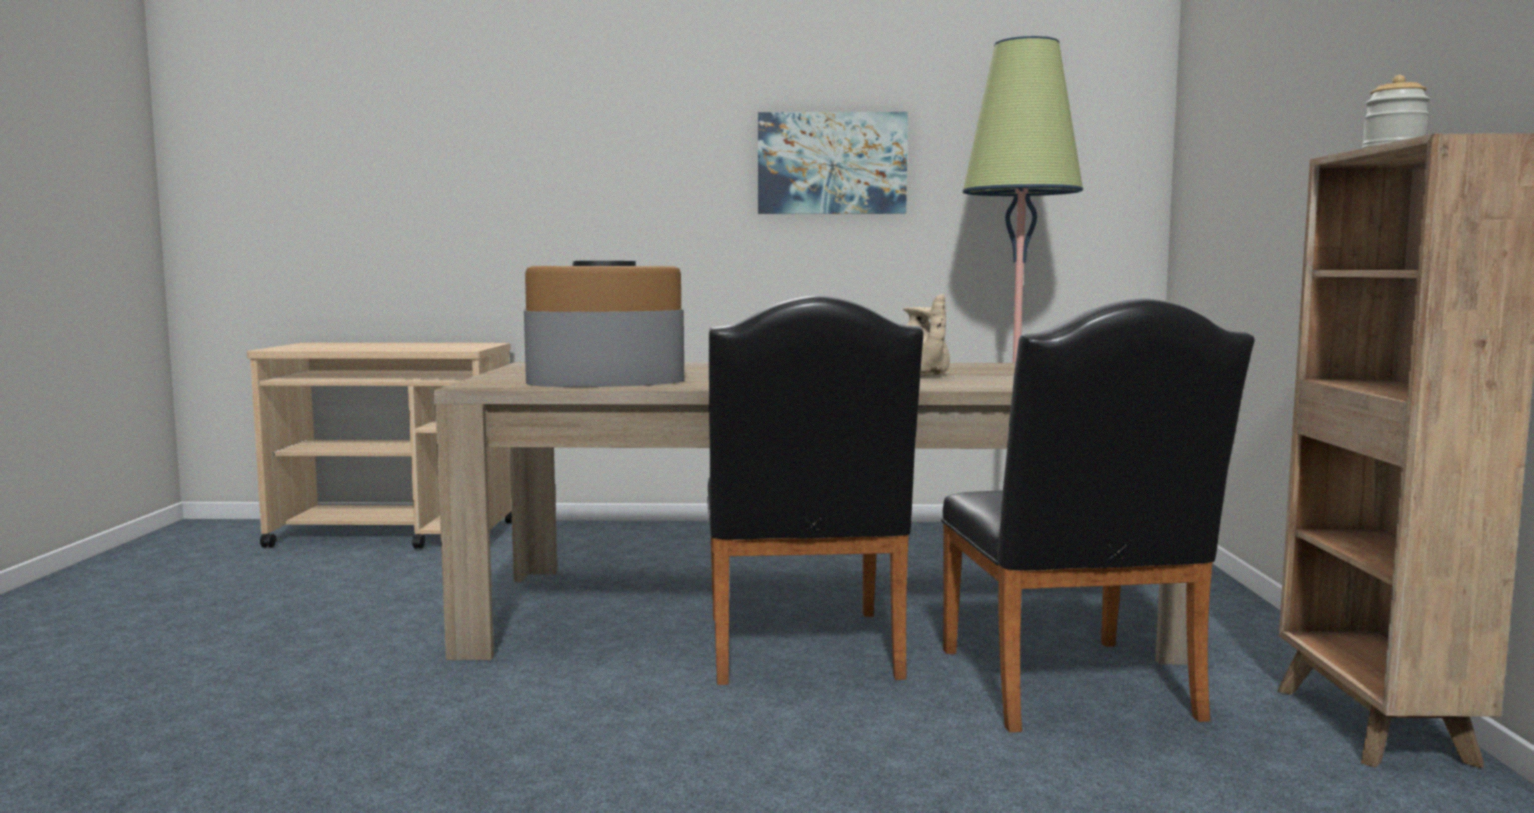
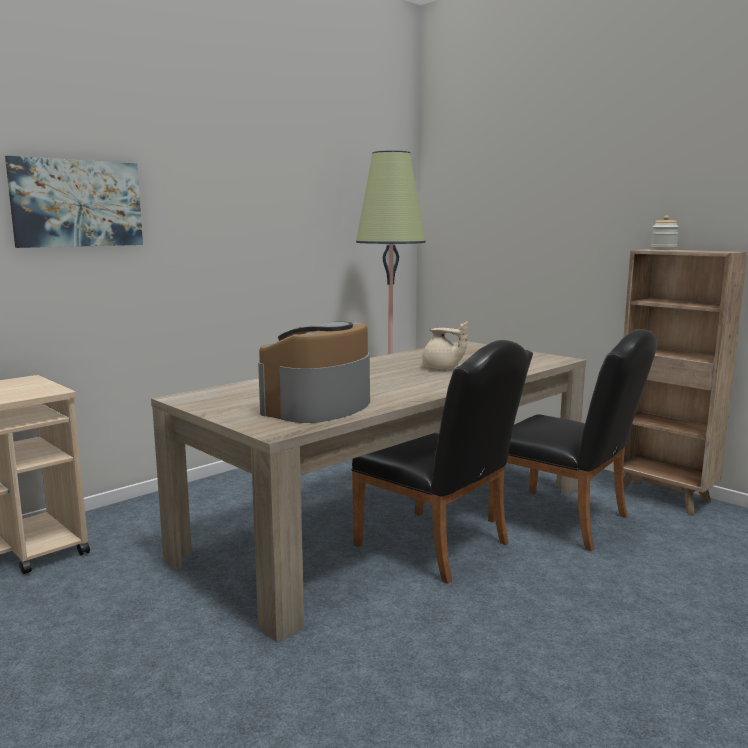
camera: 45 degrees left, 5 degrees up
picture [758,112,908,214] -> picture moved to [5,156,143,248]

